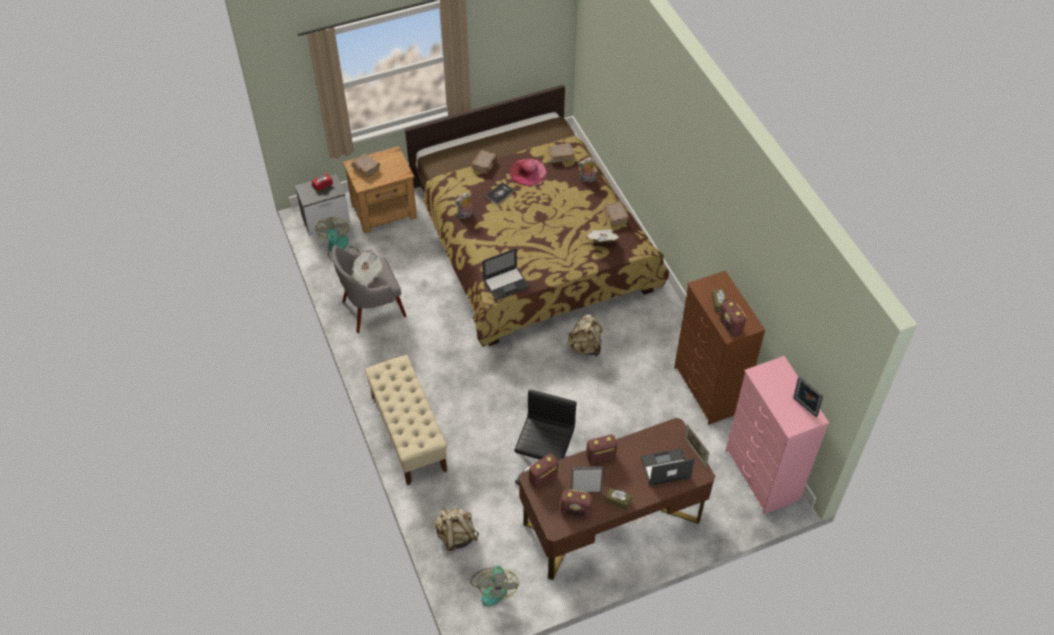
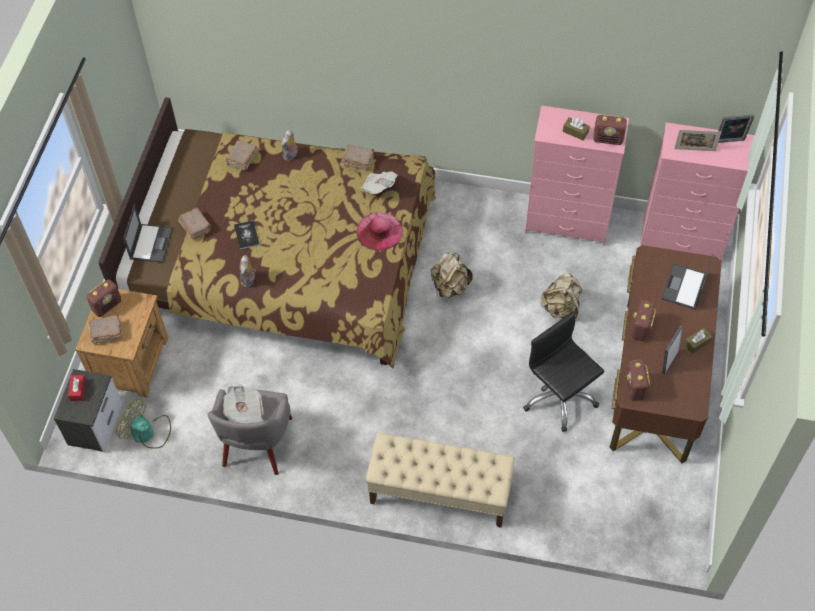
camera: 55 degrees left, 5 degrees up
beige backpack [434,507,479,551] -> beige backpack moved to [541,273,582,319]
fan [470,566,519,606] -> none
laptop [482,248,530,300] -> laptop moved to [123,204,173,263]
pink hat [509,159,547,186] -> pink hat moved to [357,212,403,251]
radio [561,489,592,518] -> radio moved to [86,280,121,317]
brown dresser [674,271,766,425] -> pink dresser [525,106,629,246]
picture frame [684,423,710,467] -> picture frame moved to [674,129,721,151]

